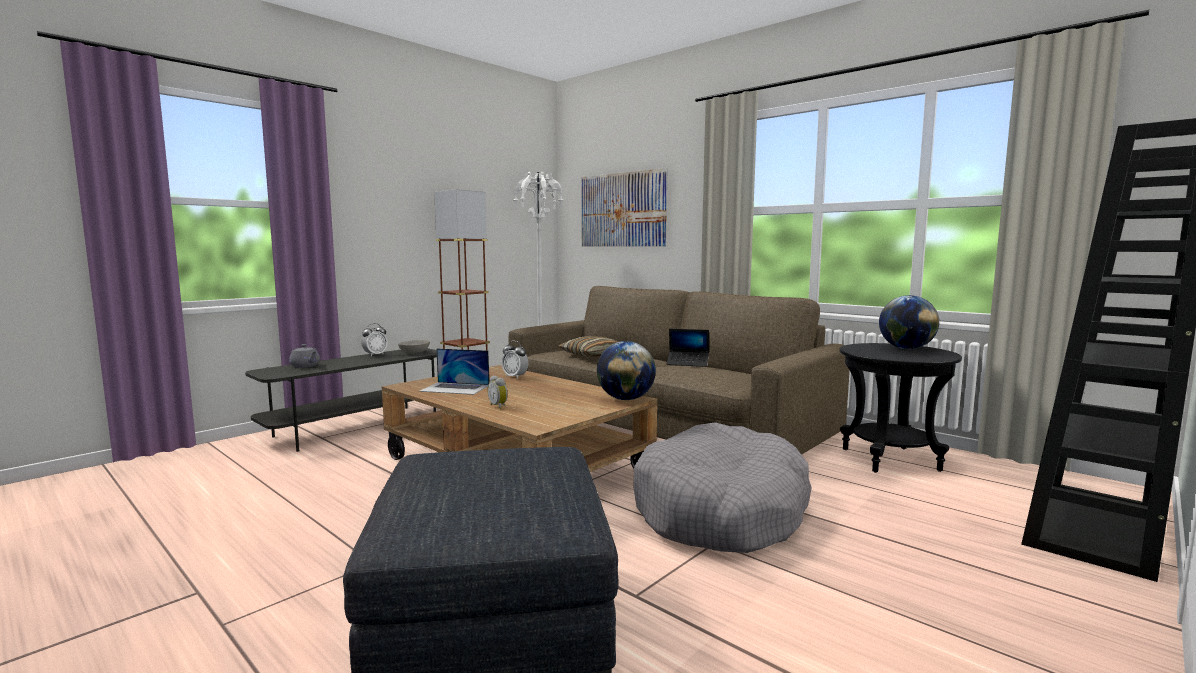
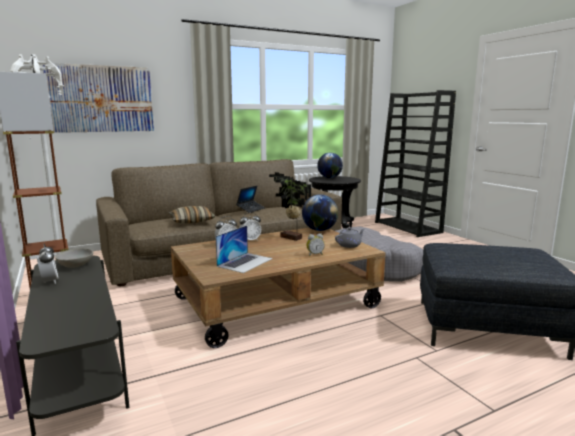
camera: 70 degrees left, 5 degrees up
grey teapot [289,344,320,368] -> grey teapot moved to [335,227,365,248]
none -> alarm clock [239,212,261,241]
none -> potted plant [269,172,311,241]

